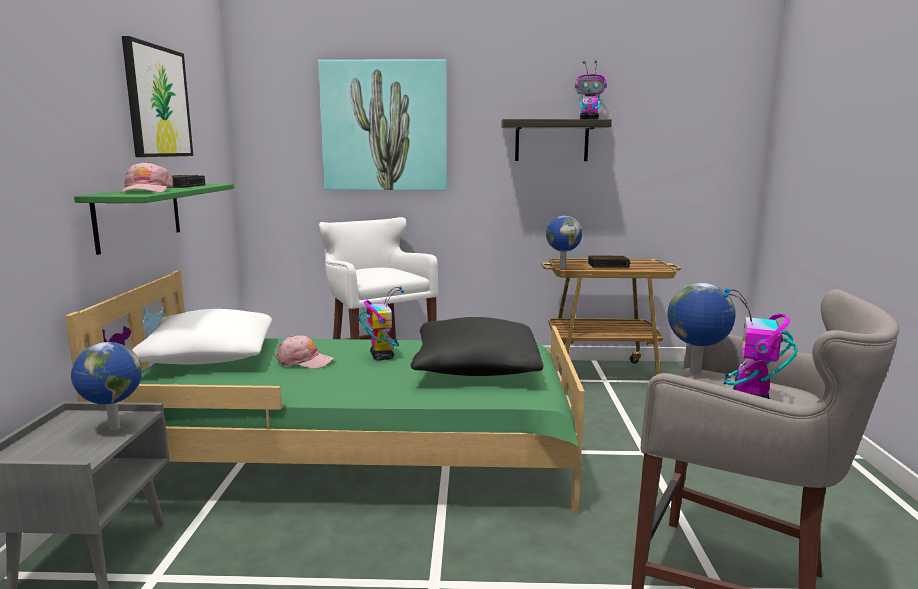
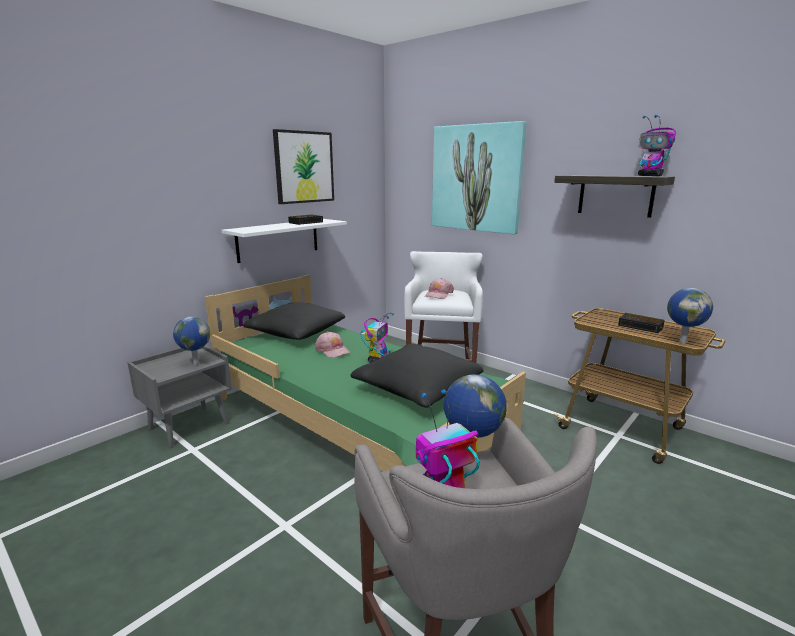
camera: 40 degrees right, 5 degrees up
green shelf [74,184,234,255] -> white shelf [222,219,347,263]
pink cap [121,162,173,193] -> pink cap moved to [425,278,454,299]
white pillow [132,309,272,365] -> black pillow [243,302,345,340]
globe [546,216,582,268] -> globe moved to [667,288,713,344]

